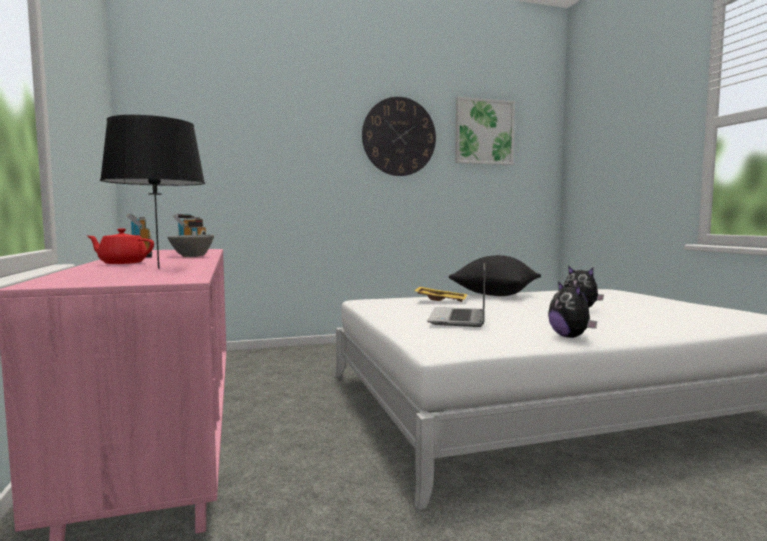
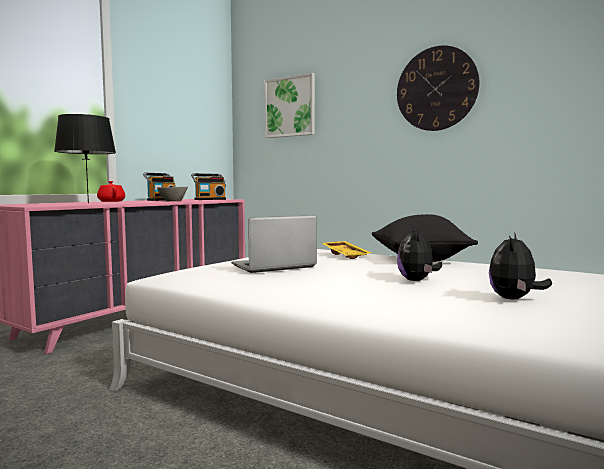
camera: 50 degrees right, 0 degrees up
picture [455,97,515,165] -> picture moved to [265,73,315,138]
plush toy [548,281,597,338] -> plush toy moved to [489,232,552,299]

